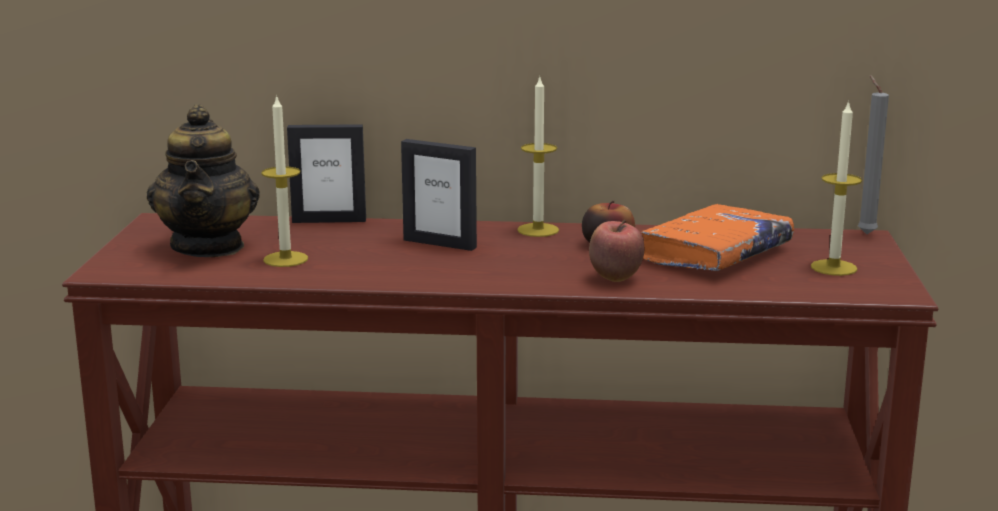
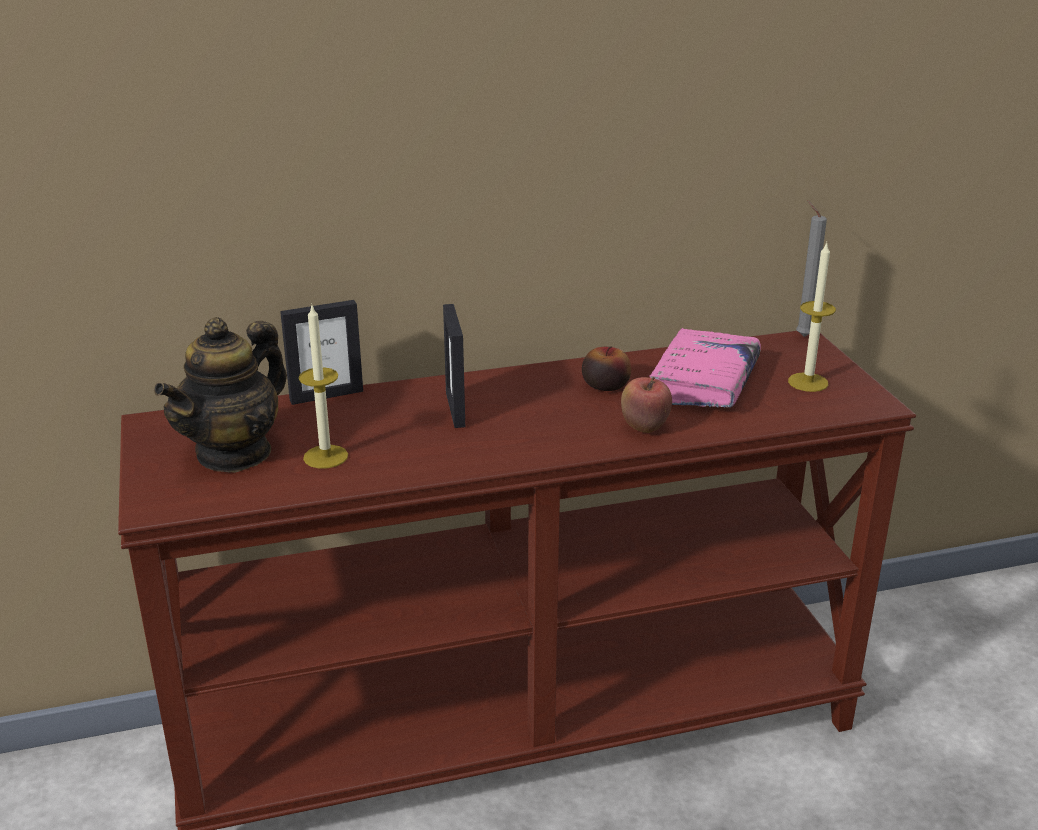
camera: 20 degrees left, 10 degrees up
teapot [147,104,260,257] -> teapot turned 60 degrees clockwise [154,317,287,473]
picture frame [401,139,477,251] -> picture frame turned 75 degrees clockwise [443,304,465,428]
candle [517,75,559,237] -> none
orange book [641,204,794,271] -> pink book [650,328,761,408]

